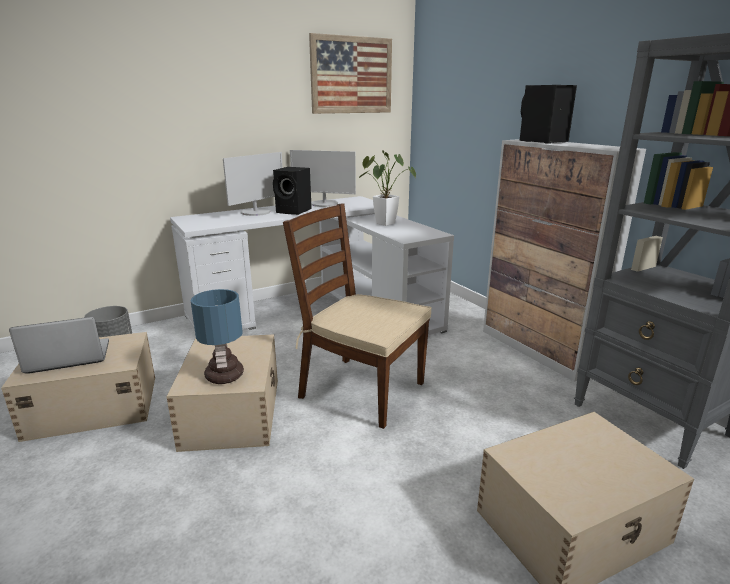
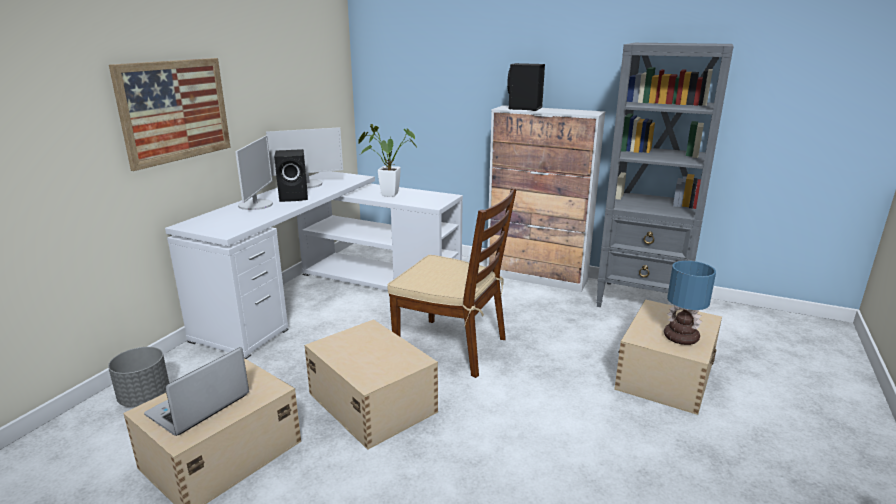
camera: 35 degrees left, 0 degrees up
table lamp [191,289,244,384] -> table lamp moved to [664,261,716,345]
brown chair [283,203,431,429] -> brown chair turned 150 degrees counterclockwise [387,187,516,378]
picture [309,33,392,114] -> picture moved to [109,58,231,171]

